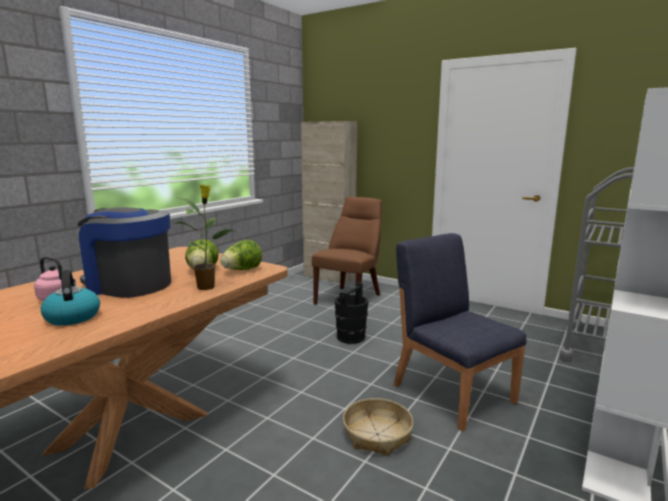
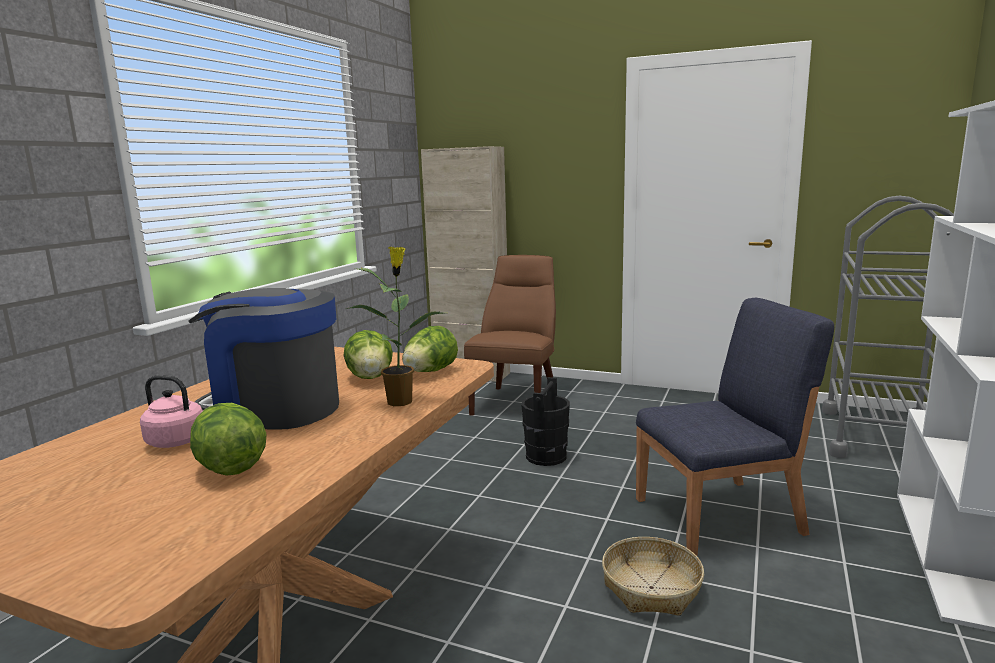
camera: 10 degrees left, 0 degrees up
kettle [41,270,100,326] -> lettuce [190,403,267,476]
blue chair [393,233,527,431] -> blue chair turned 120 degrees clockwise [636,298,834,556]

